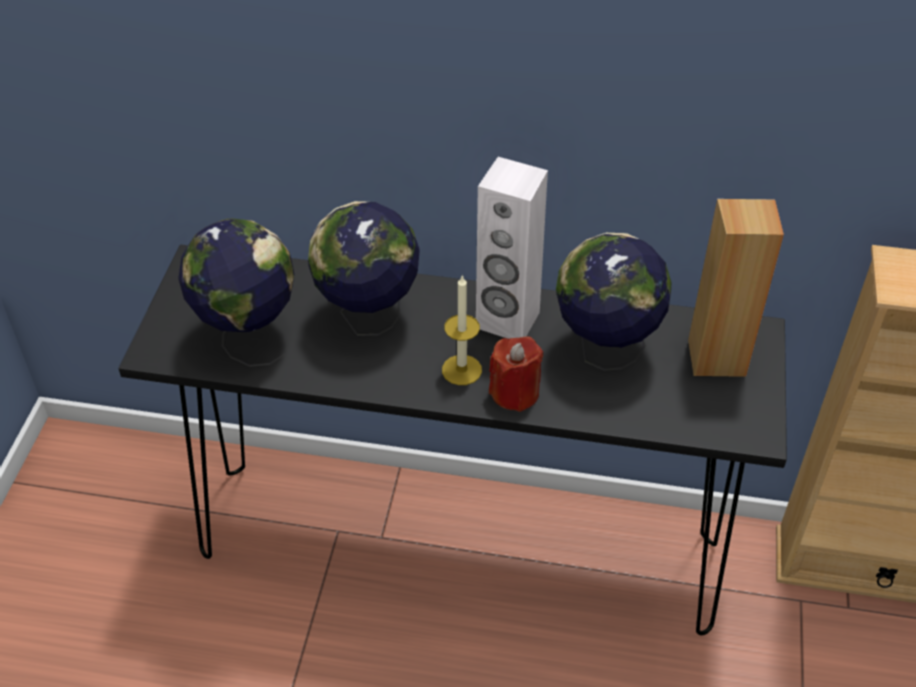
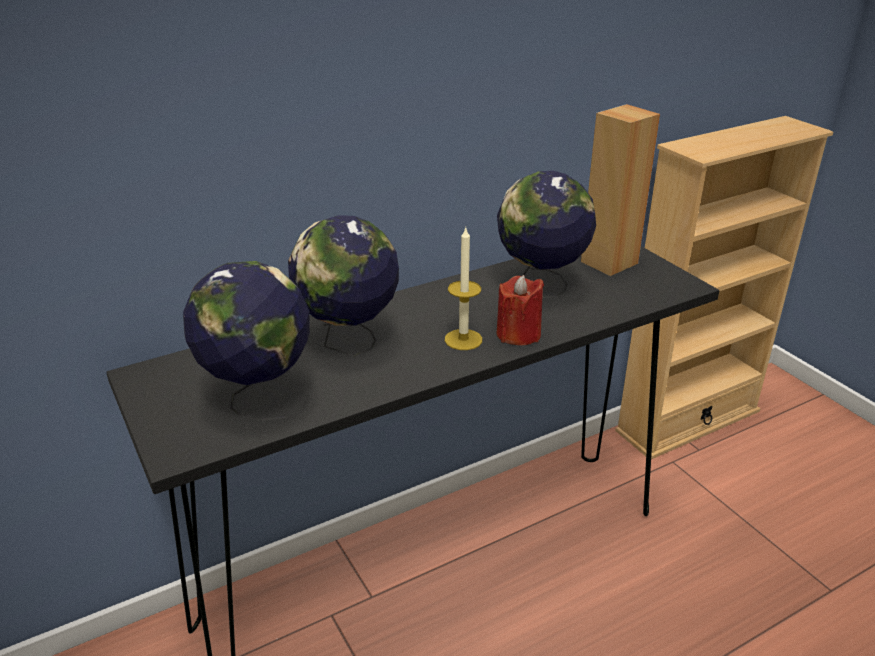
camera: 40 degrees left, 15 degrees down
white speaker [476,157,548,339] -> none

